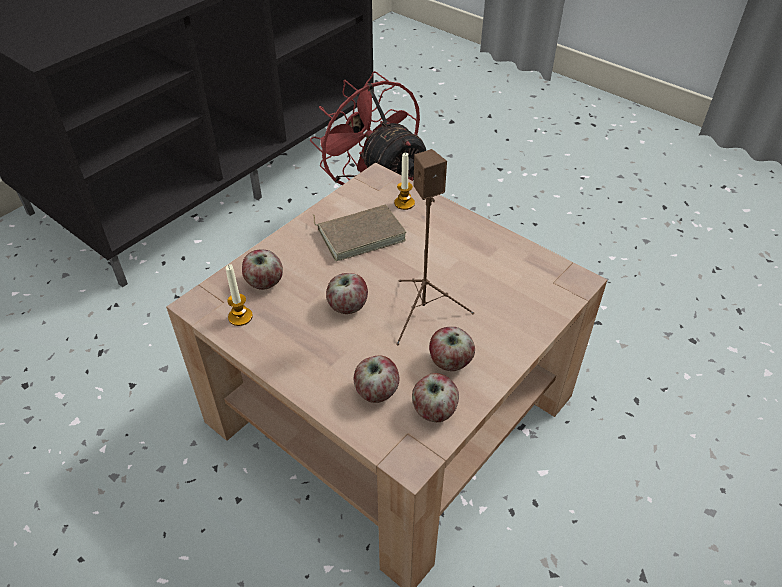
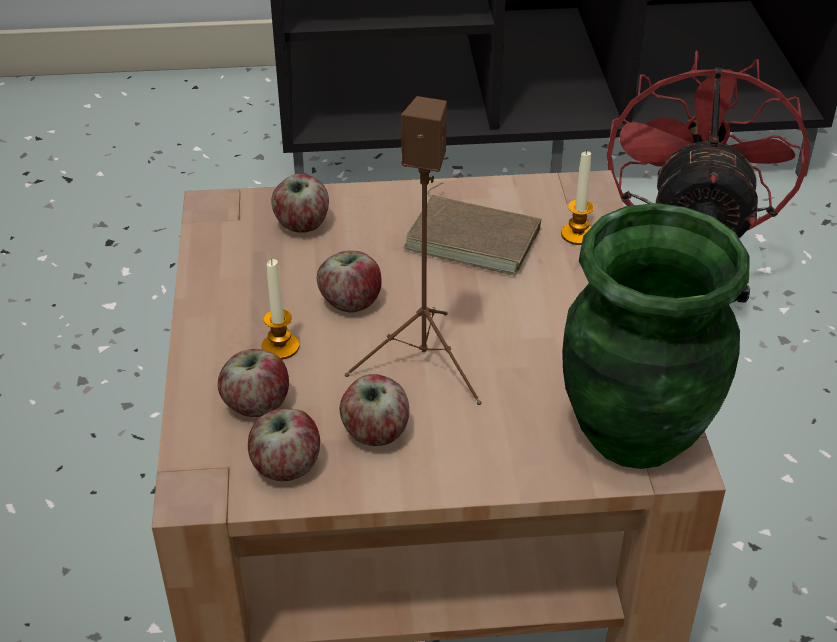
camera: 45 degrees right, 5 degrees down
candle [226,264,253,326] -> candle moved to [261,259,299,360]
none -> green vase [562,203,750,469]

